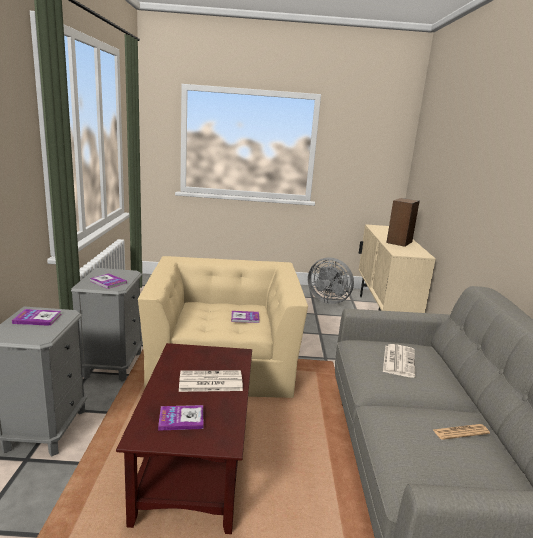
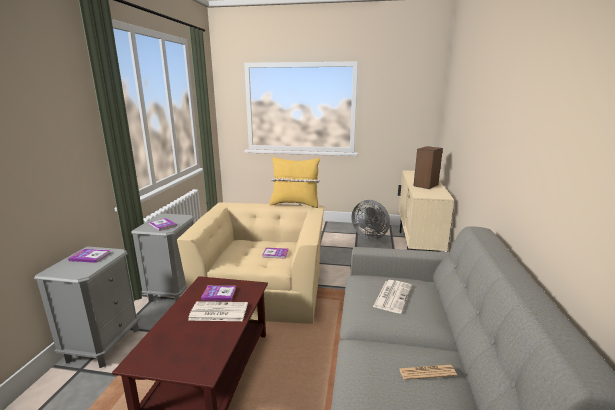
camera: 10 degrees right, 0 degrees up
book [158,405,203,431] -> book moved to [201,286,236,301]
none -> yellow pillow [269,157,320,208]

